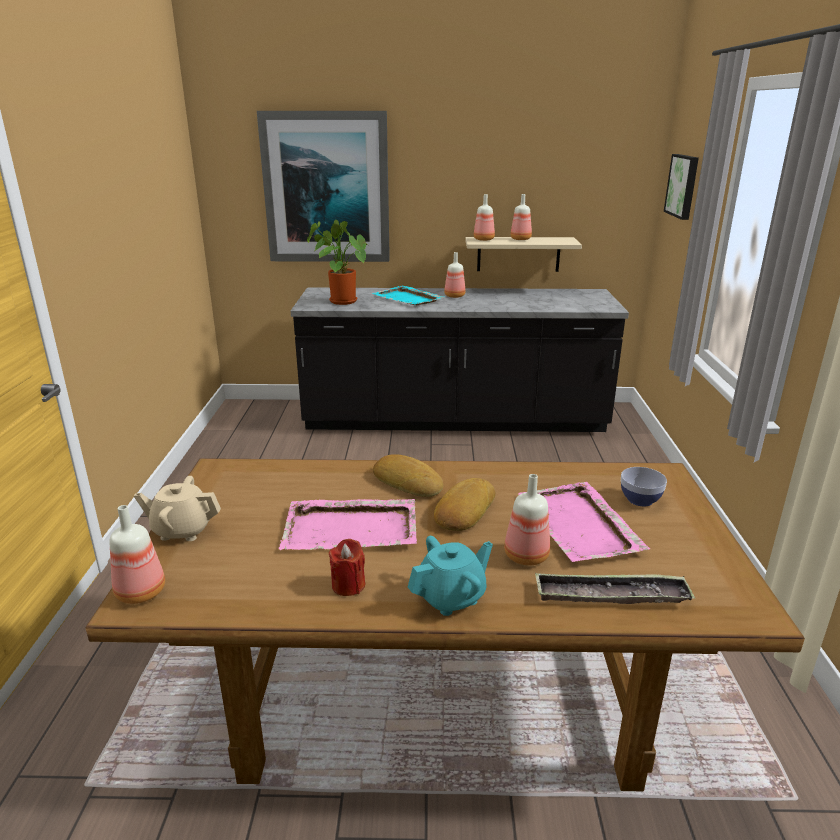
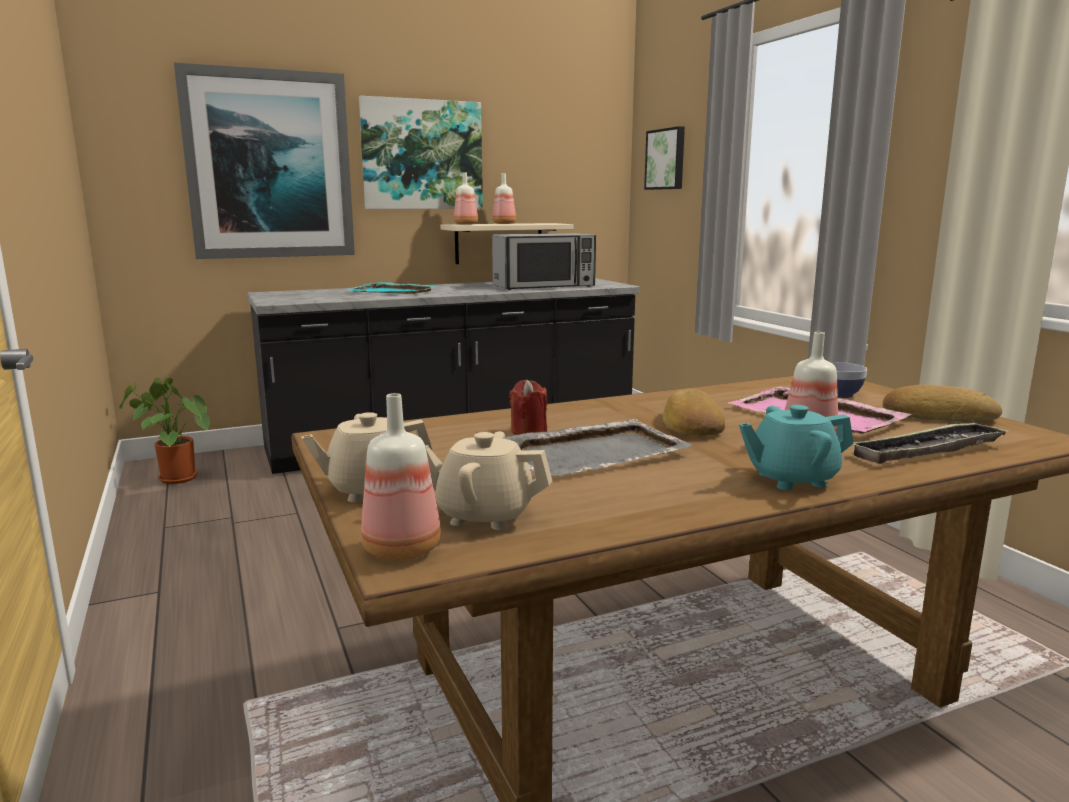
camera: 25 degrees left, 10 degrees down
pink tray [278,499,417,550] -> grey tray [505,418,694,476]
potted plant [307,220,367,305] -> potted plant moved to [119,377,210,484]
red candle [329,539,365,596] -> red candle moved to [509,380,547,435]
bread [373,454,443,497] -> bread moved to [883,385,1002,421]
turquoise teapot [408,536,493,616] -> turquoise teapot turned 135 degrees counterclockwise [739,405,854,490]
bottle [444,252,466,298] -> none
none -> picture [359,96,483,209]
none -> beige teapot [425,431,552,530]
none -> microwave [492,233,596,290]

